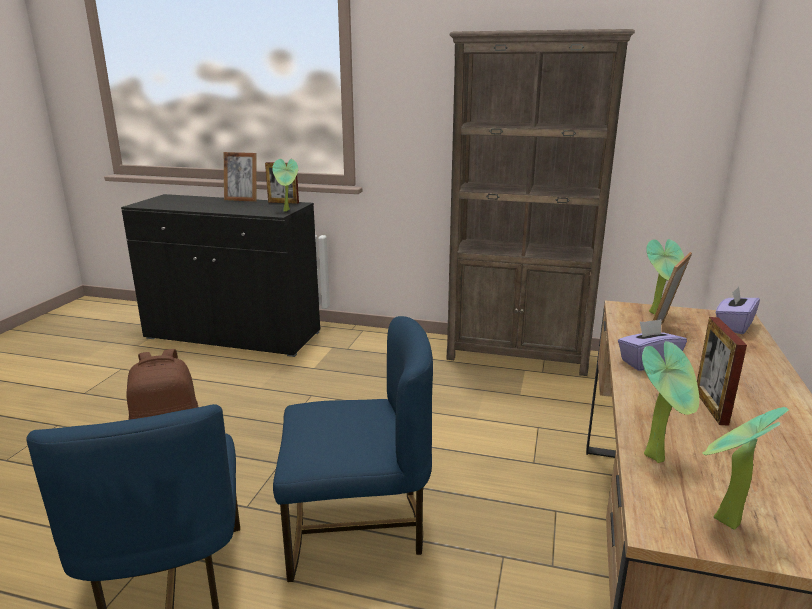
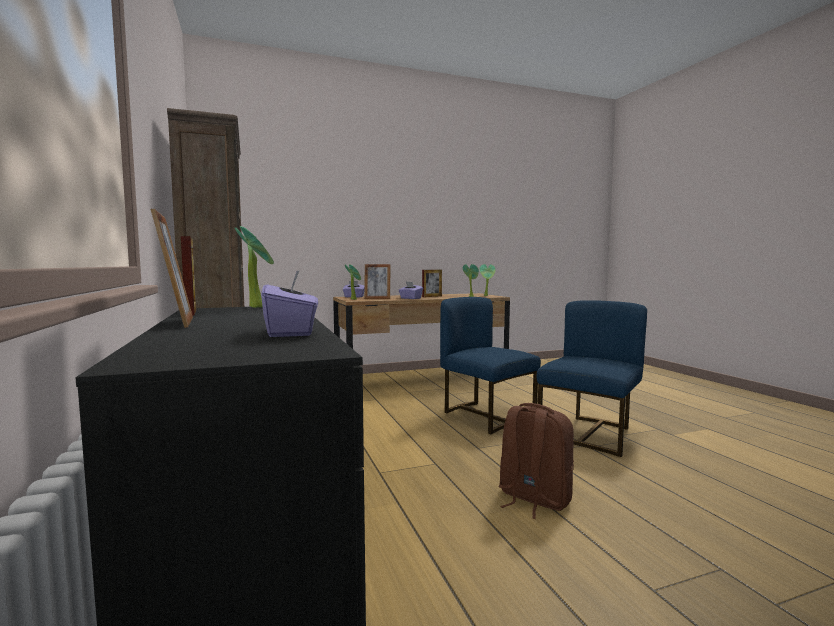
camera: 125 degrees left, 15 degrees down
none -> purple tissue box [261,270,318,337]

